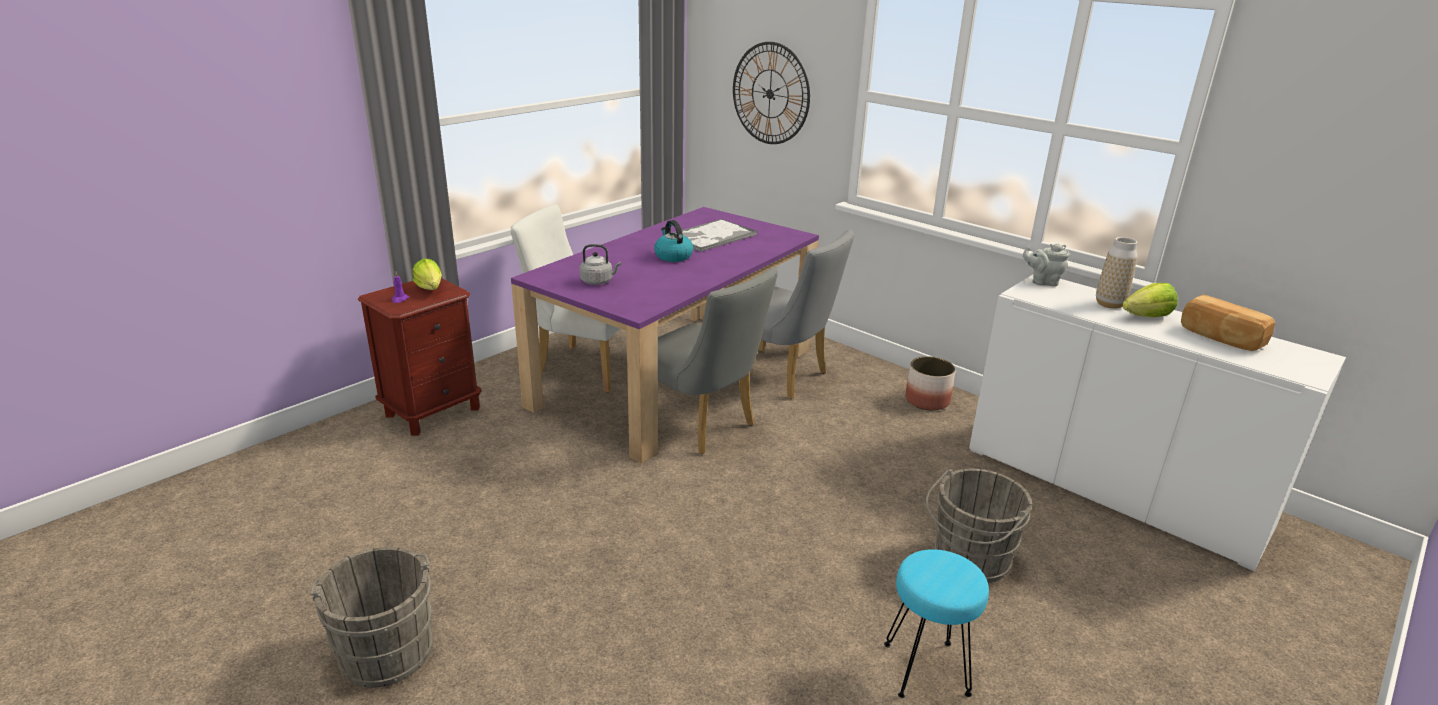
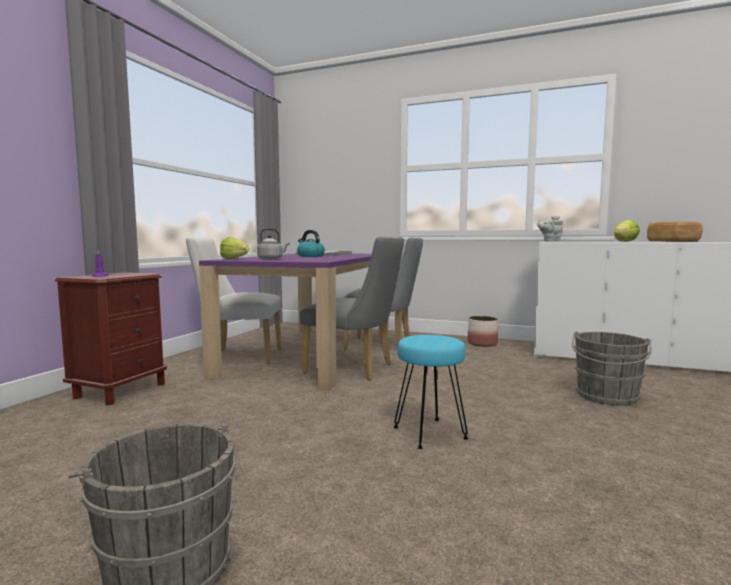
camera: 20 degrees left, 20 degrees down
lettuce [413,259,442,290] -> lettuce moved to [220,237,249,259]
wall clock [733,42,810,144] -> none
turquoise stool [884,549,989,698] -> turquoise stool moved to [393,335,468,449]
vase [1096,237,1137,309] -> none

